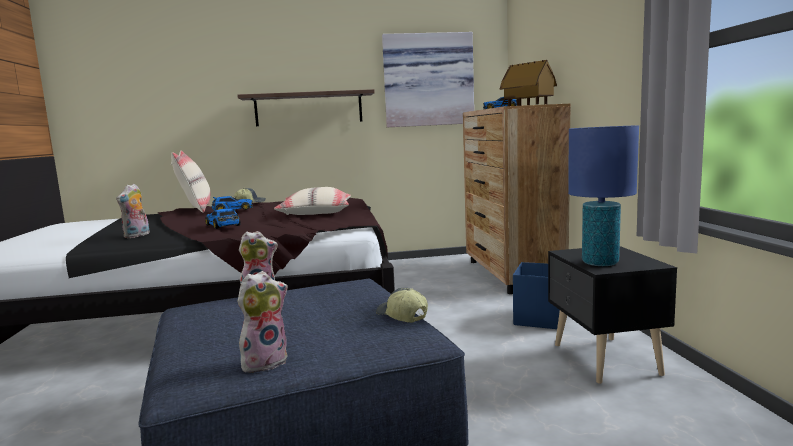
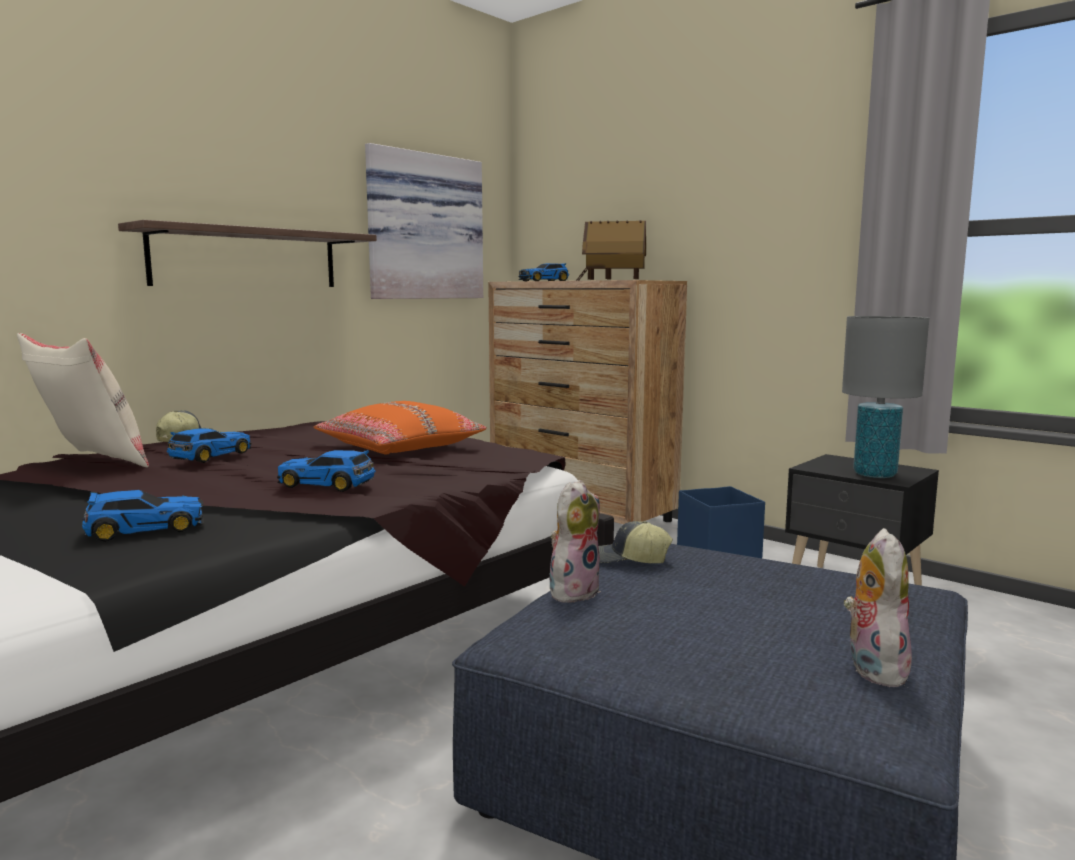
camera: 40 degrees left, 0 degrees up
plush toy [116,184,150,238] -> toy car [82,490,204,542]
beige pillow [274,187,351,215] -> orange pillow [314,401,487,455]
cap [376,288,428,323] -> cap moved to [598,521,673,563]
blue table lamp [568,125,639,266] -> grey table lamp [842,316,929,478]

